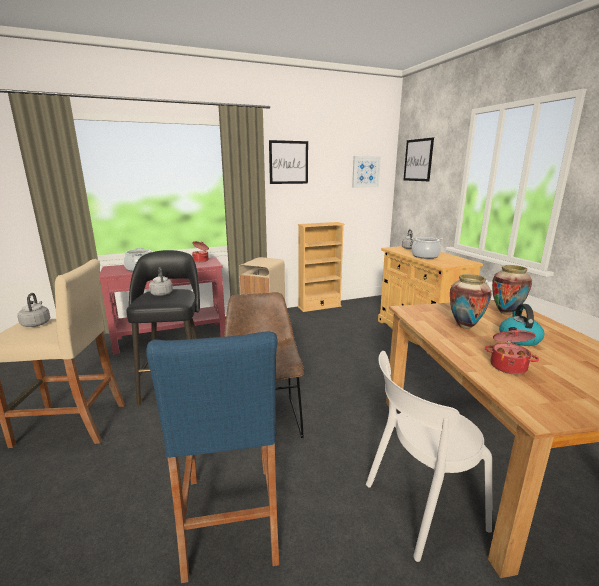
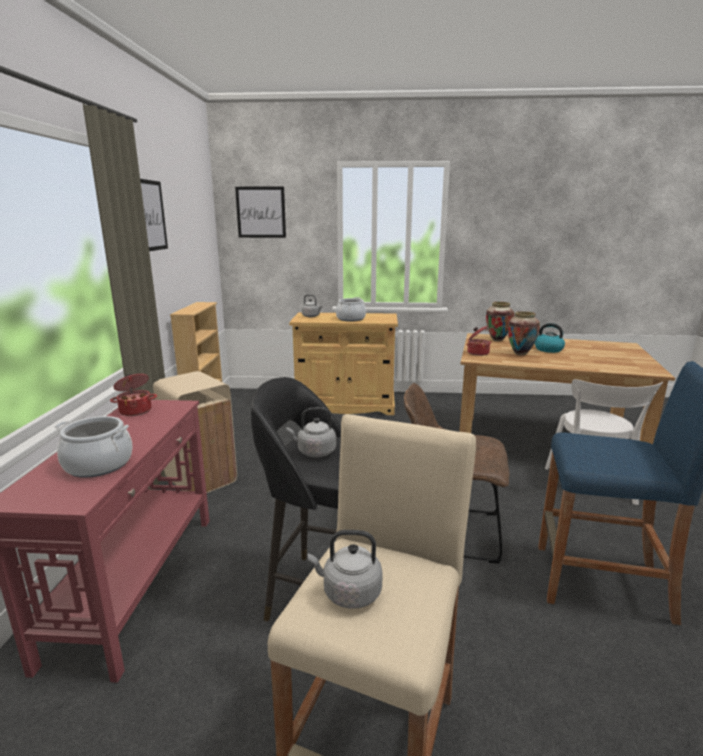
camera: 65 degrees left, 0 degrees up
picture [352,156,381,188] -> none
cooking pot [485,327,539,375] -> cooking pot moved to [467,326,491,356]

